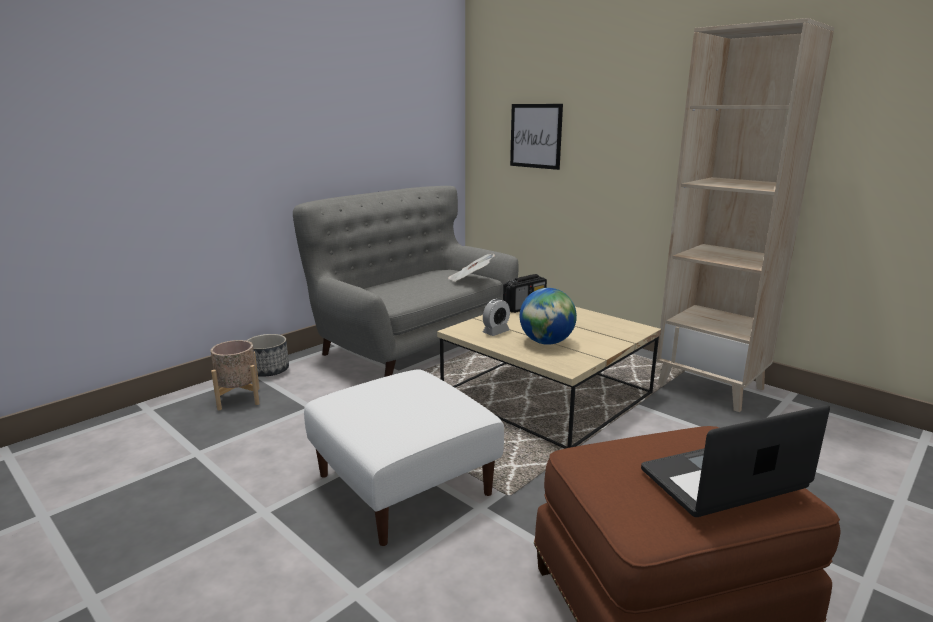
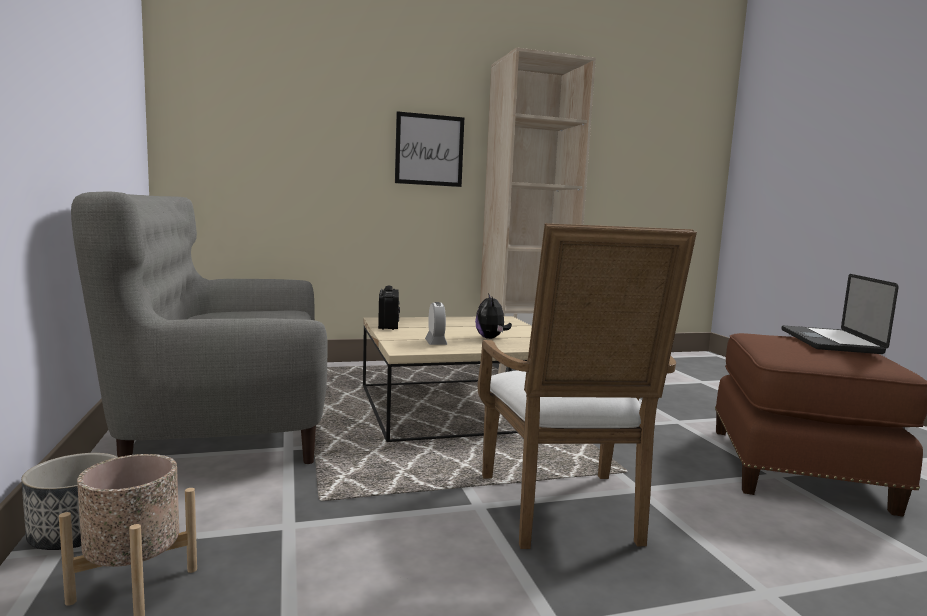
camera: 60 degrees left, 10 degrees down
white ottoman [304,369,504,546] -> white armchair [478,223,697,549]
newspaper [448,254,495,282] -> none
picture [510,104,563,170] -> picture moved to [395,111,464,187]
globe [520,288,577,345] -> plush toy [475,293,512,339]

